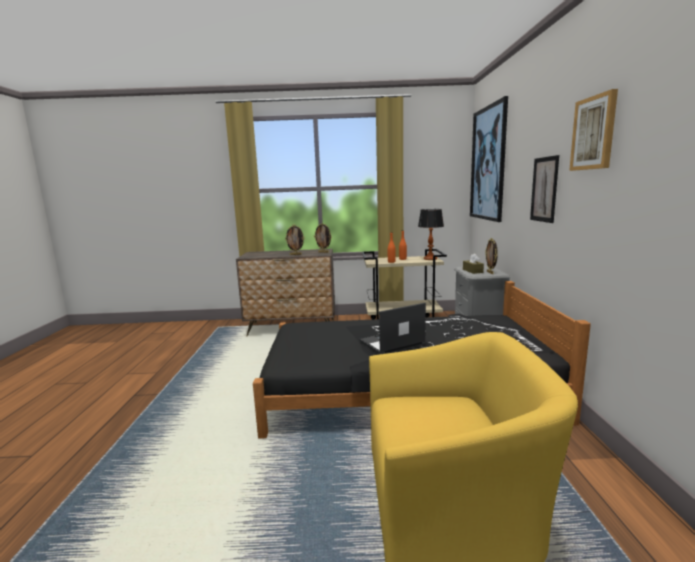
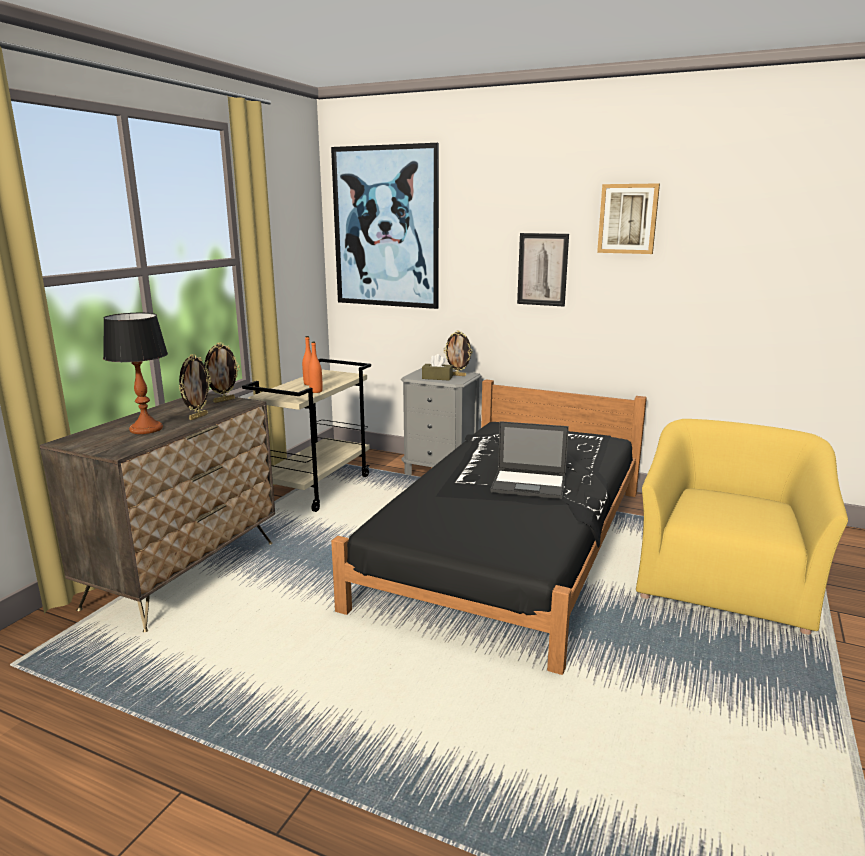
camera: 65 degrees left, 5 degrees up
laptop [359,303,426,354] -> laptop turned 75 degrees counterclockwise [490,421,569,499]
table lamp [418,209,444,260] -> table lamp moved to [103,313,168,434]

